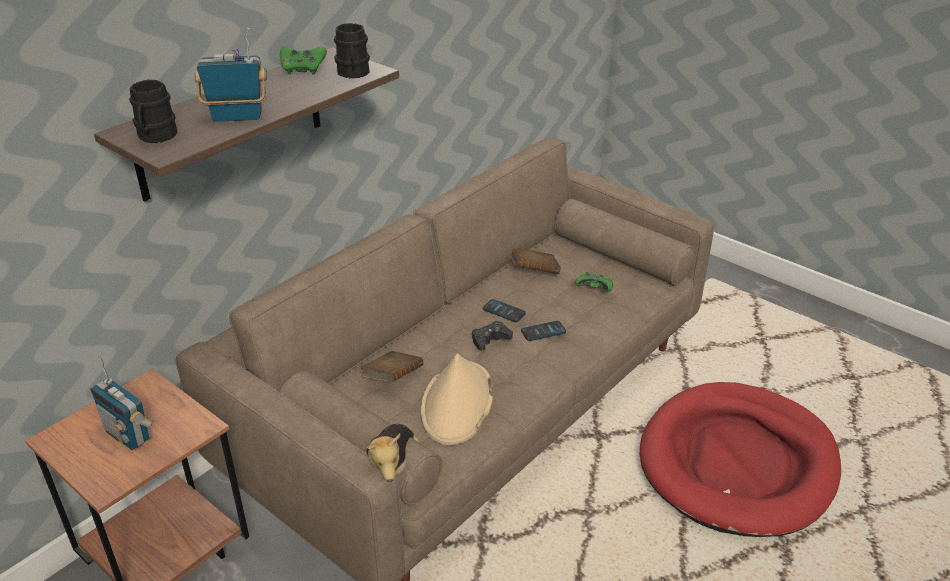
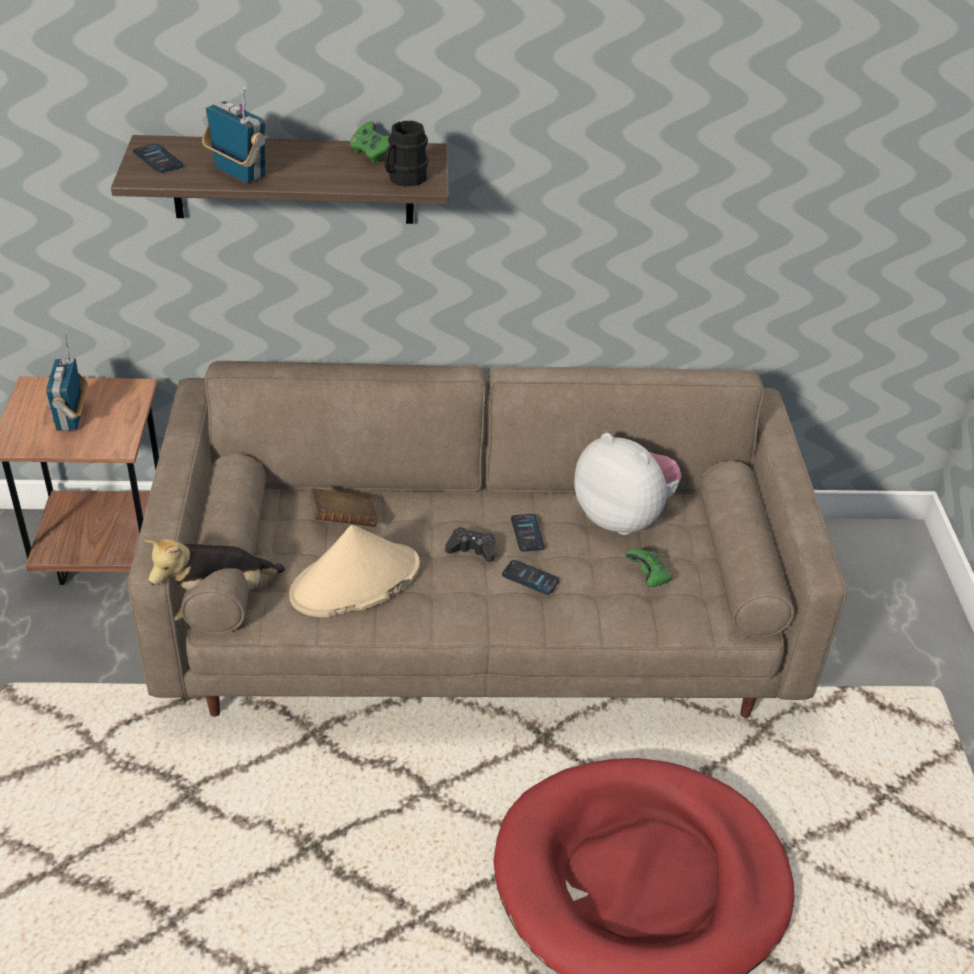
camera: 45 degrees right, 5 degrees up
black mug [129,80,177,143] -> phone [133,144,183,173]
brown book [510,248,561,274] -> plush toy [574,433,682,535]

